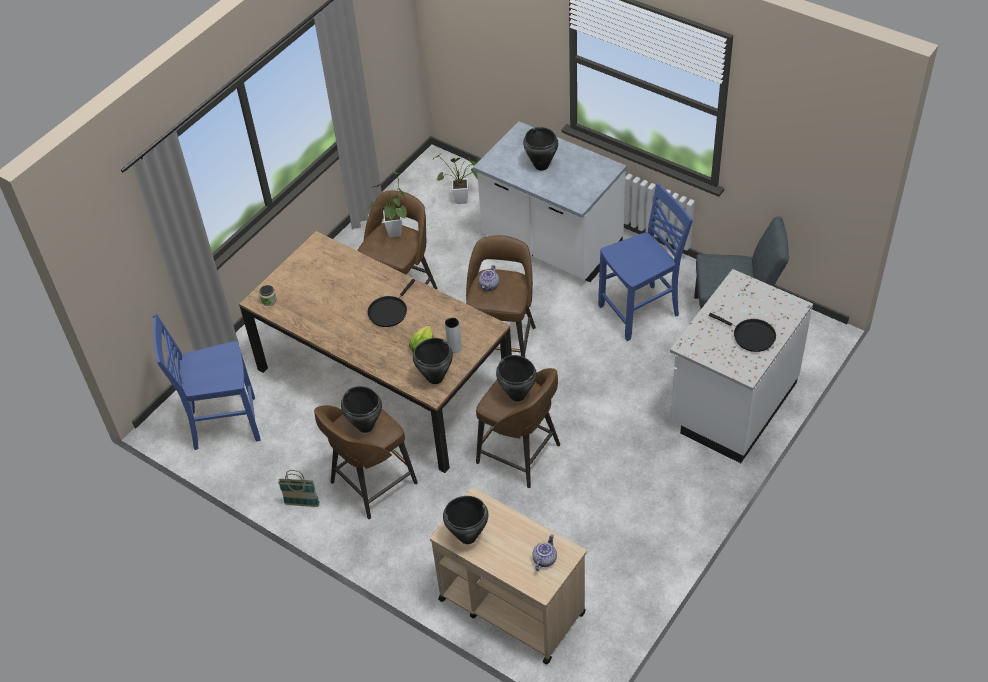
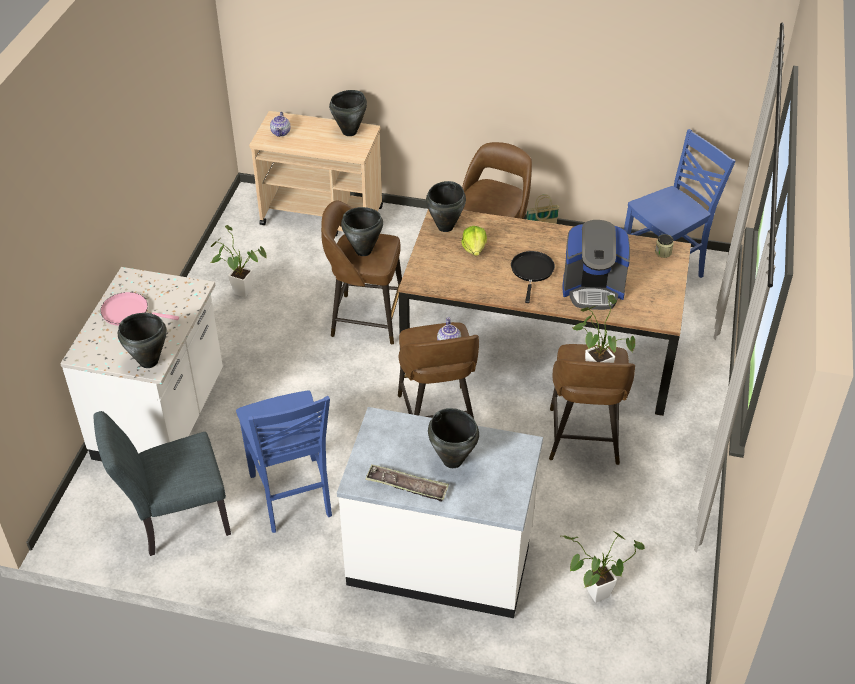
camera: 155 degrees right, 5 degrees down
black cooking pot [341,386,382,433] -> black cooking pot moved to [118,313,167,368]
white vase [445,317,462,353] -> none
blue chair [598,183,693,341] -> blue chair turned 60 degrees counterclockwise [236,390,332,533]
black frying pan [709,313,776,352] -> pink frying pan [100,292,179,326]
none -> potted plant [210,225,267,297]
none -> tray [365,464,449,502]
none -> coffee machine [562,220,630,310]

